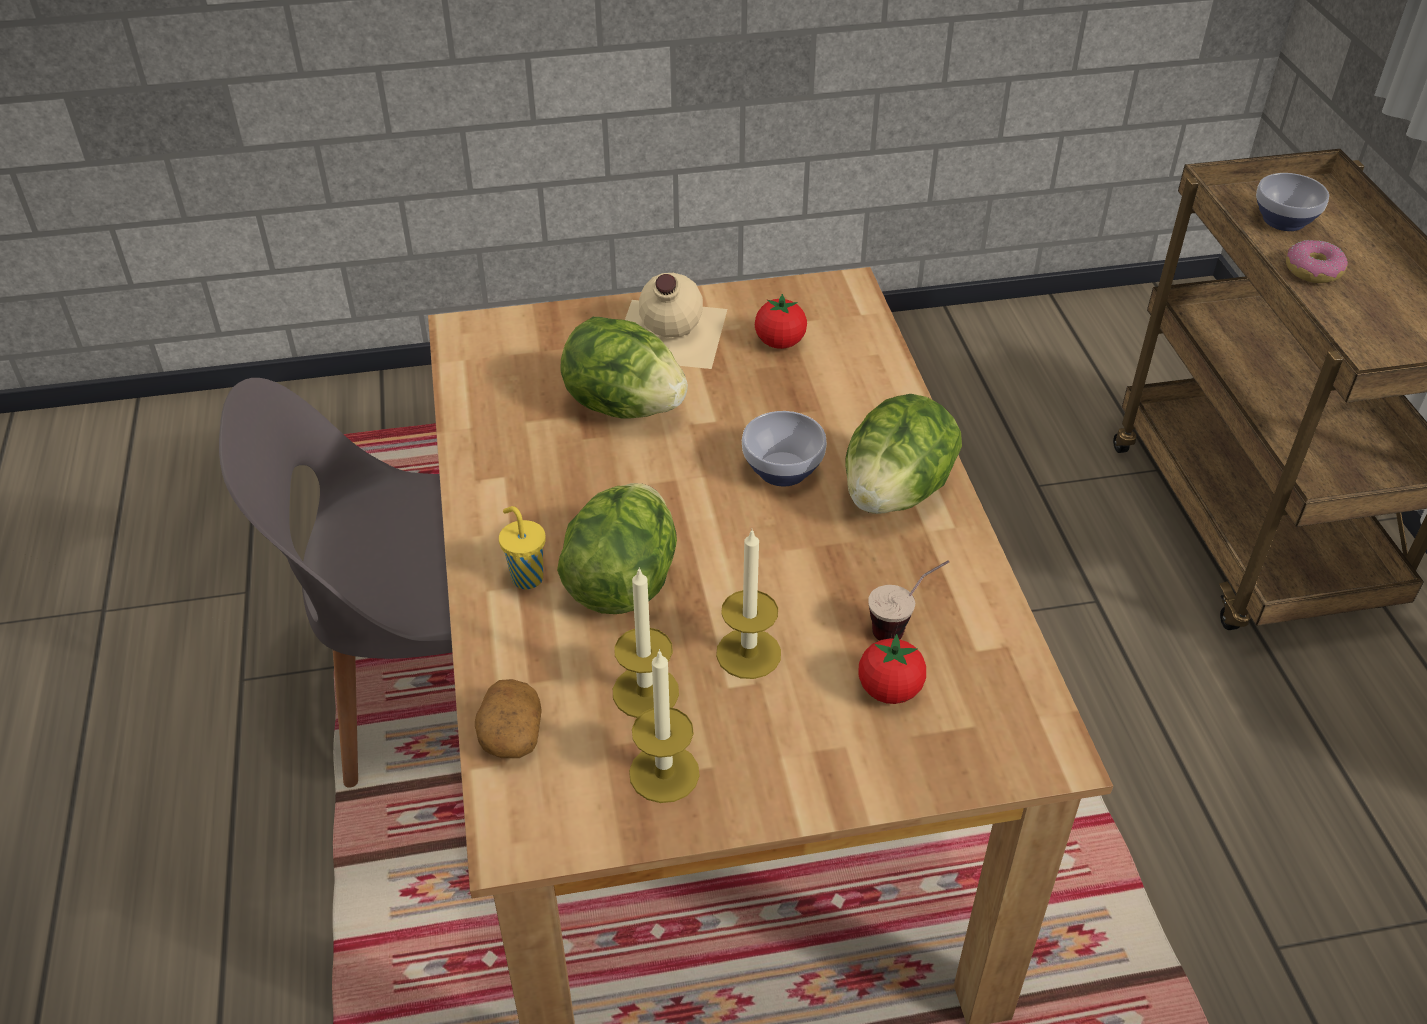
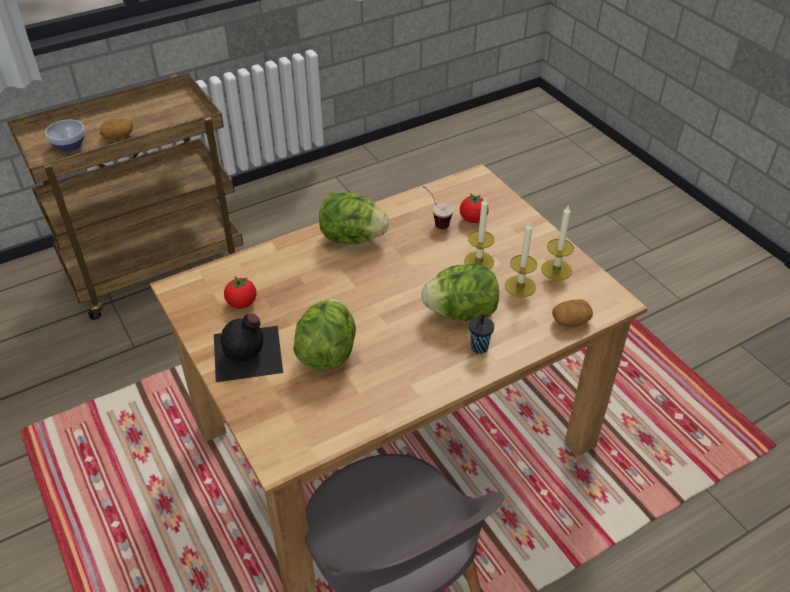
camera: 110 degrees left, 0 degrees up
yellow cup [499,506,546,589] -> black cup [469,313,494,354]
beige bottle [625,273,727,369] -> black bottle [214,314,283,382]
bowl [742,411,827,486] -> none
donut [1286,240,1348,283] -> potato [100,118,133,140]

